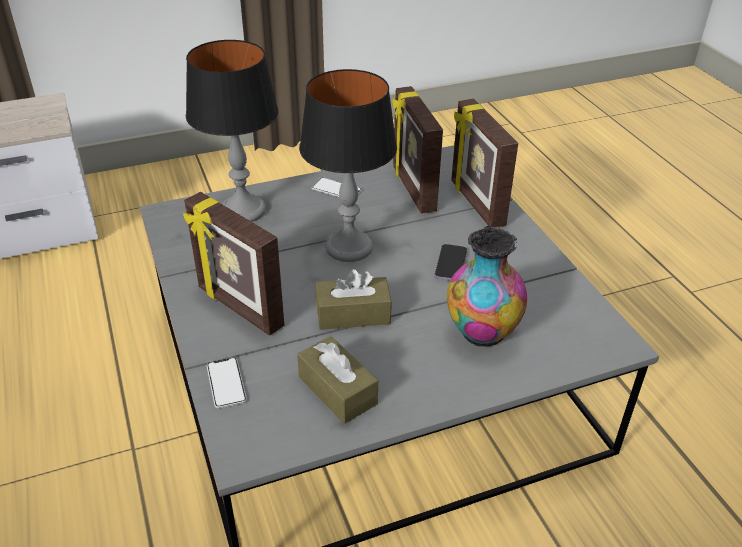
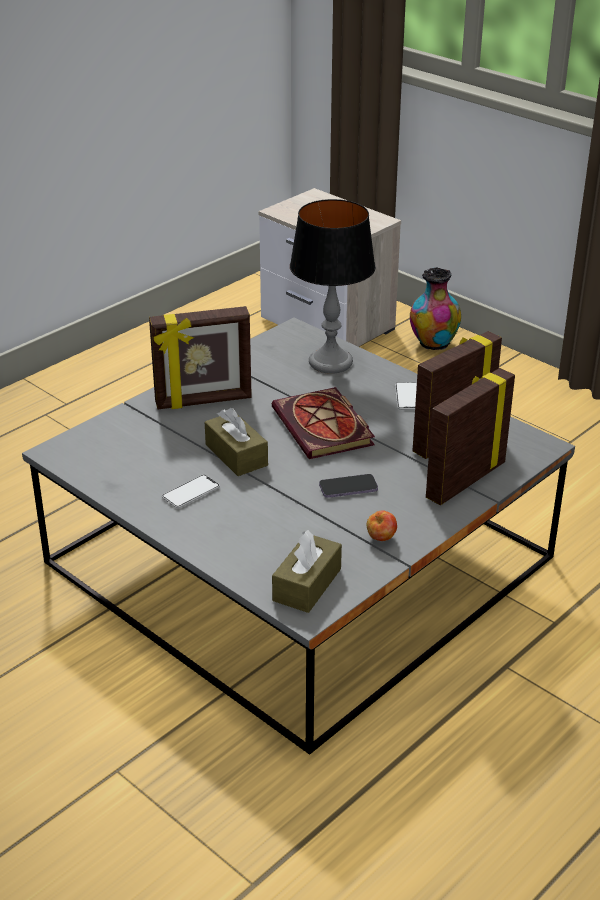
camera: 65 degrees right, 5 degrees down
picture frame [183,192,284,336] -> picture frame turned 120 degrees counterclockwise [149,306,252,409]
phone [207,357,247,408] -> phone moved to [162,475,220,508]
brown tissue box [297,336,378,424] -> brown tissue box moved to [272,530,342,613]
table lamp [299,69,397,262] -> book [272,387,375,459]
vase [447,226,527,347] -> vase moved to [410,268,461,350]
none -> apple [367,510,397,541]

